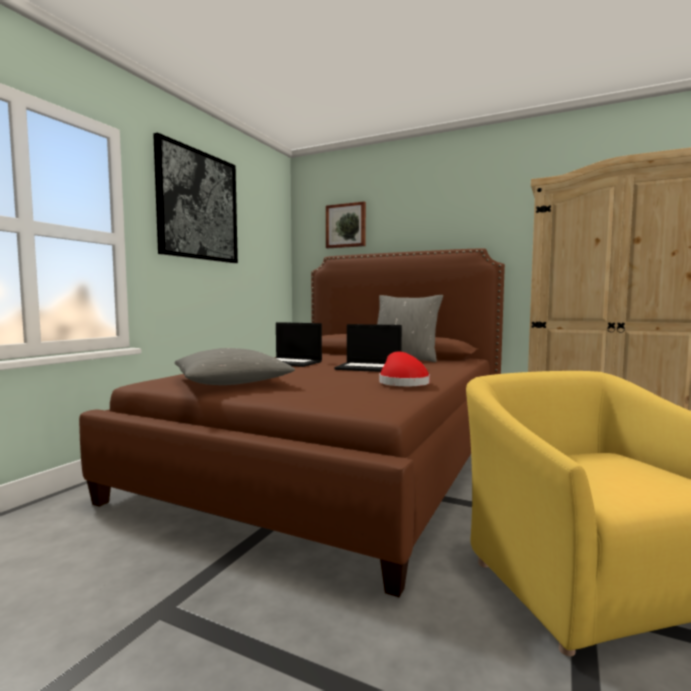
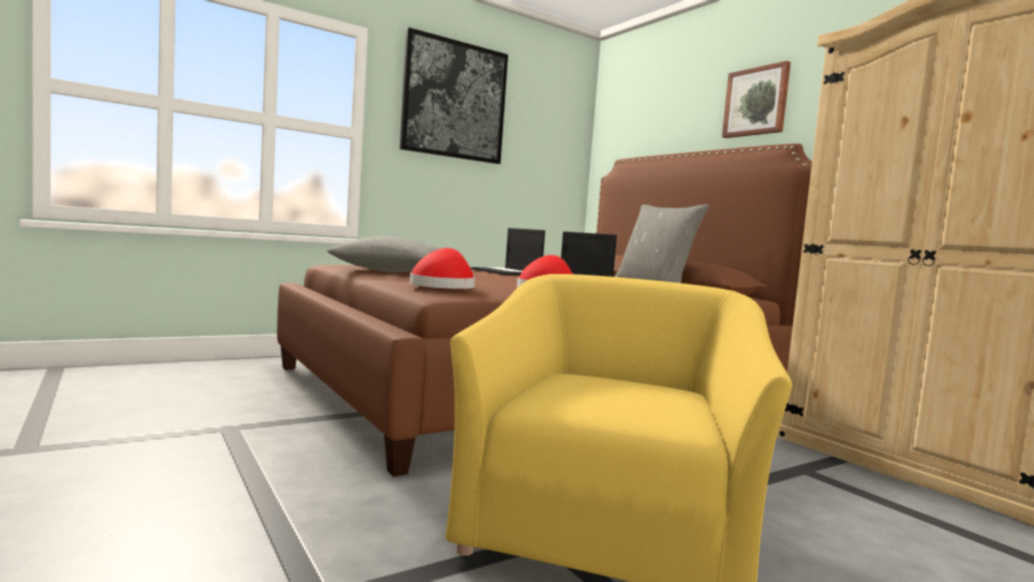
camera: 30 degrees right, 0 degrees up
picture [326,201,366,248] -> picture moved to [722,61,791,138]
none -> red hat [410,248,475,289]

